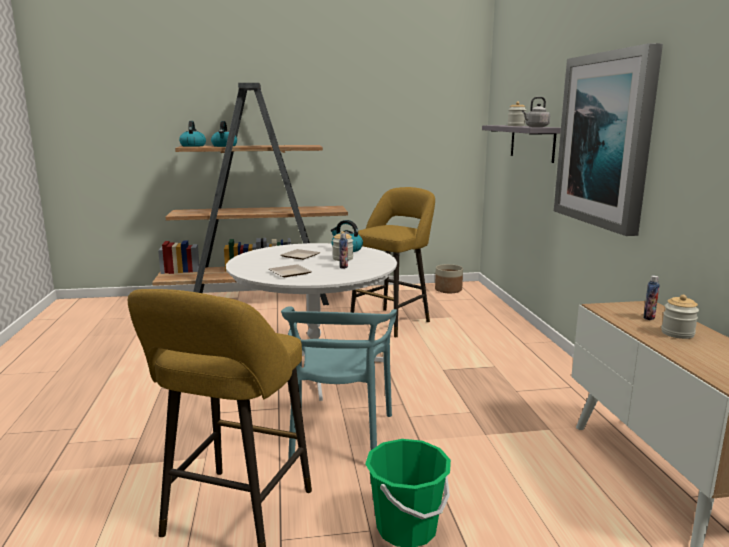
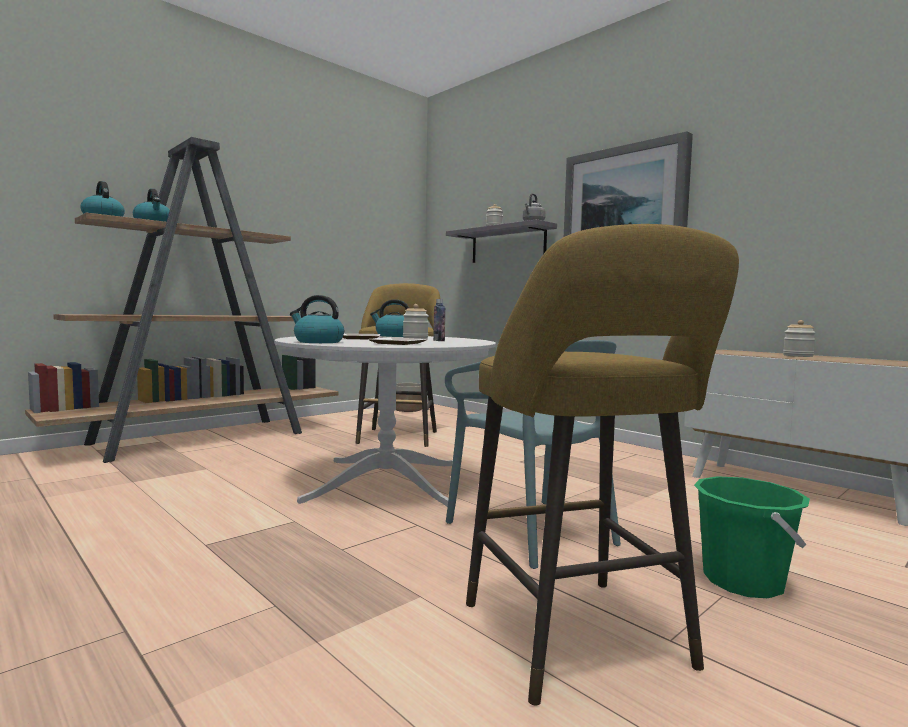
camera: 35 degrees left, 10 degrees down
bottle [643,276,660,320] -> none
none -> kettle [290,295,344,343]

